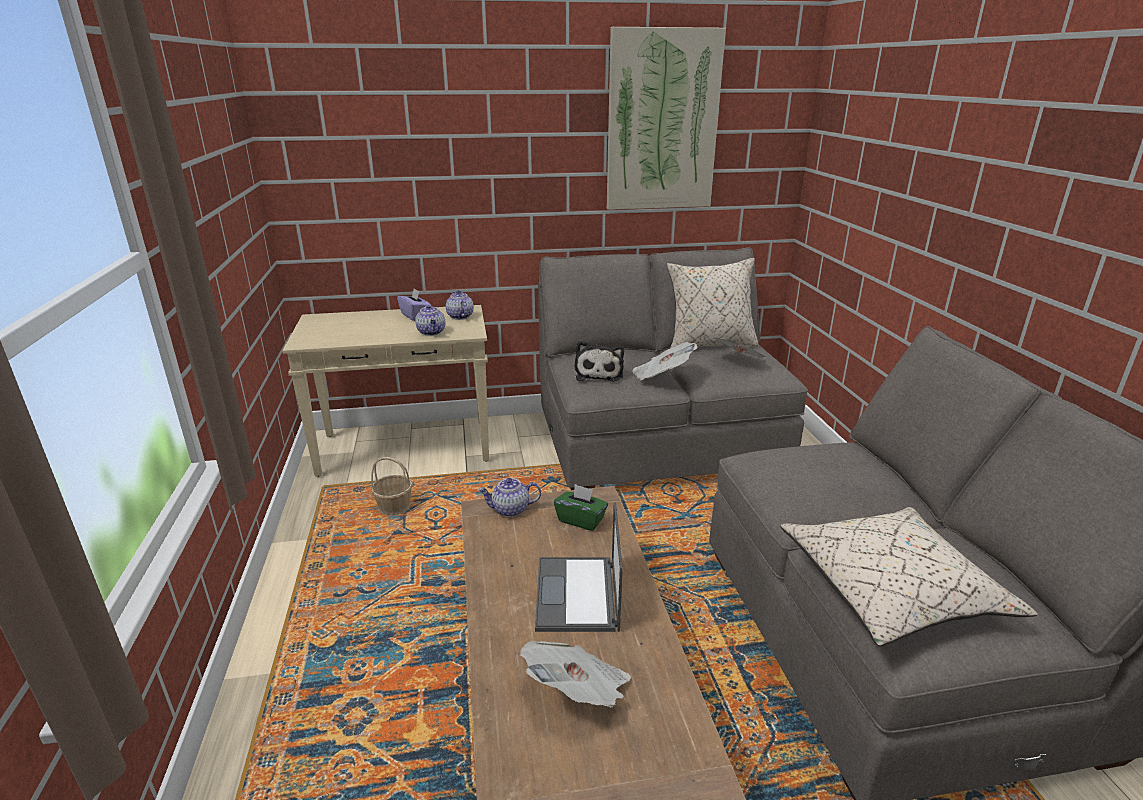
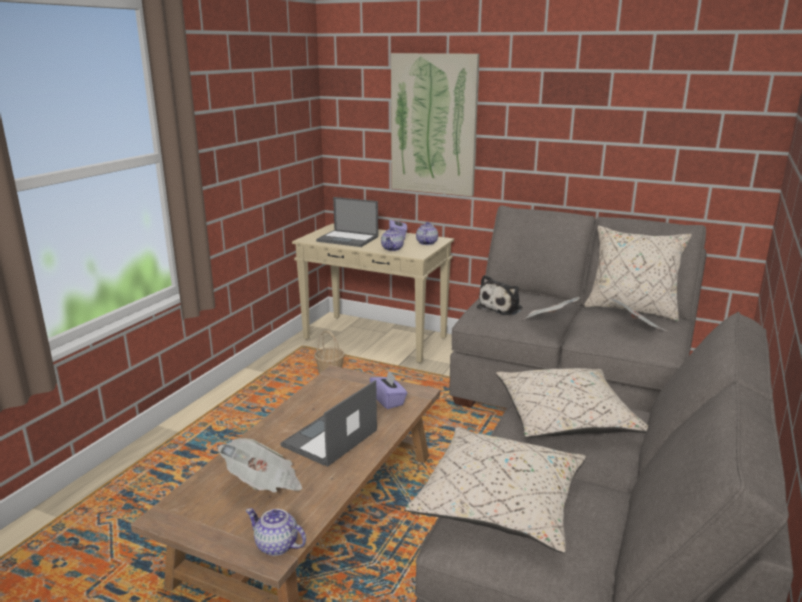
camera: 35 degrees right, 5 degrees down
teapot [478,478,541,517] -> teapot moved to [246,508,306,556]
green tissue box [554,484,608,531] -> purple tissue box [370,371,408,409]
picture [607,27,726,210] -> picture moved to [391,53,479,196]
none -> laptop [316,197,378,247]
none -> beige pillow [496,368,648,438]

